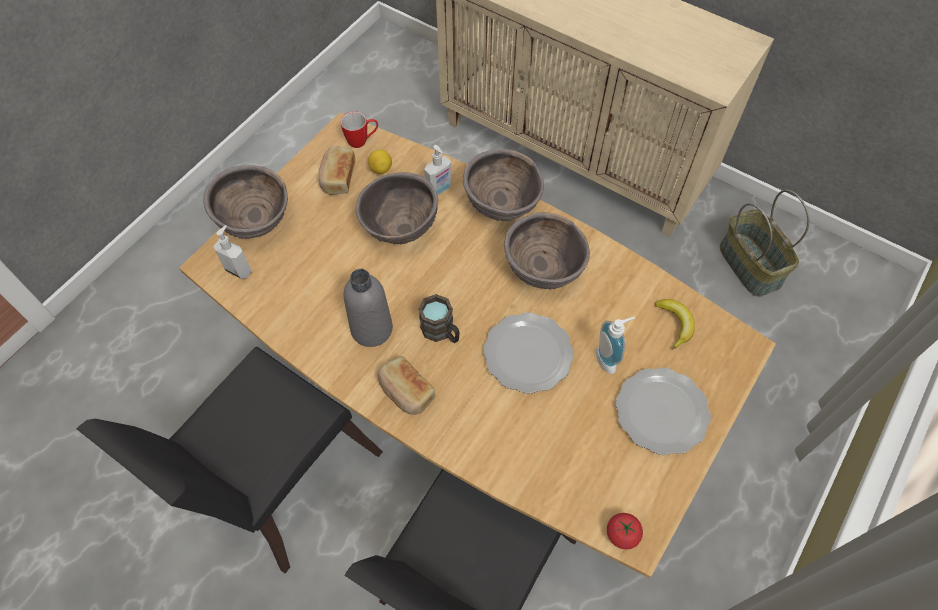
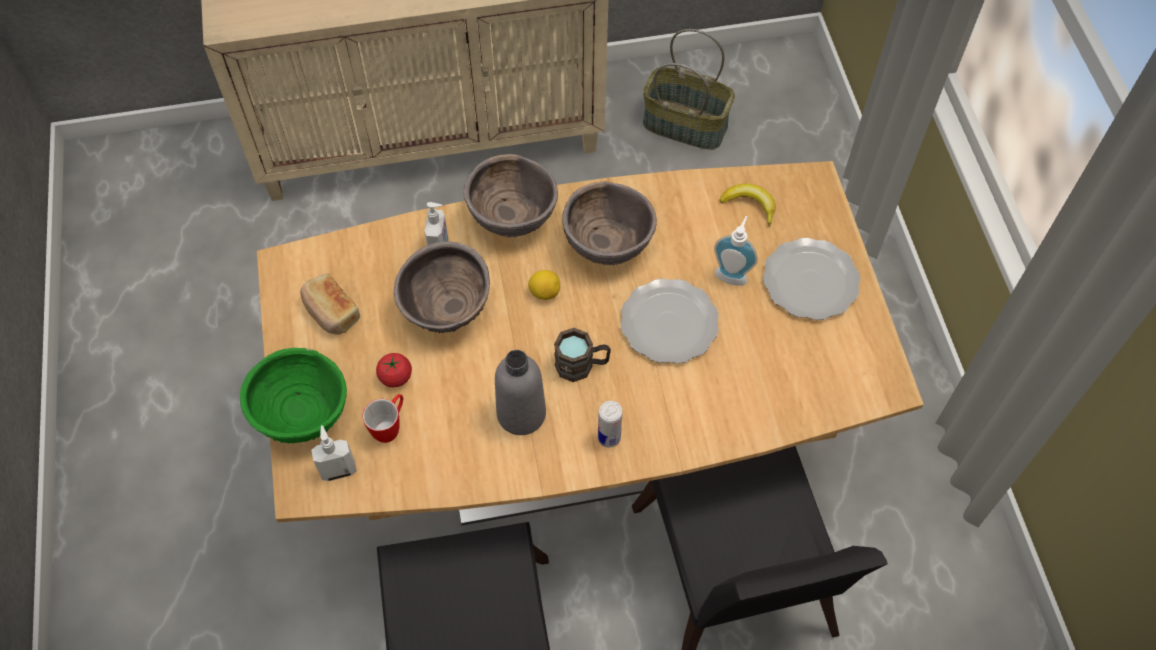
camera: 45 degrees left, 0 degrees up
brown bowl [203,165,288,239] -> green bowl [240,348,347,444]
mug [340,111,378,148] -> mug moved to [363,394,403,443]
lemon [368,150,392,174] -> lemon moved to [528,270,560,300]
bread [377,356,436,415] -> can [598,401,623,447]
tomato [607,513,643,549] -> tomato moved to [376,353,412,387]

